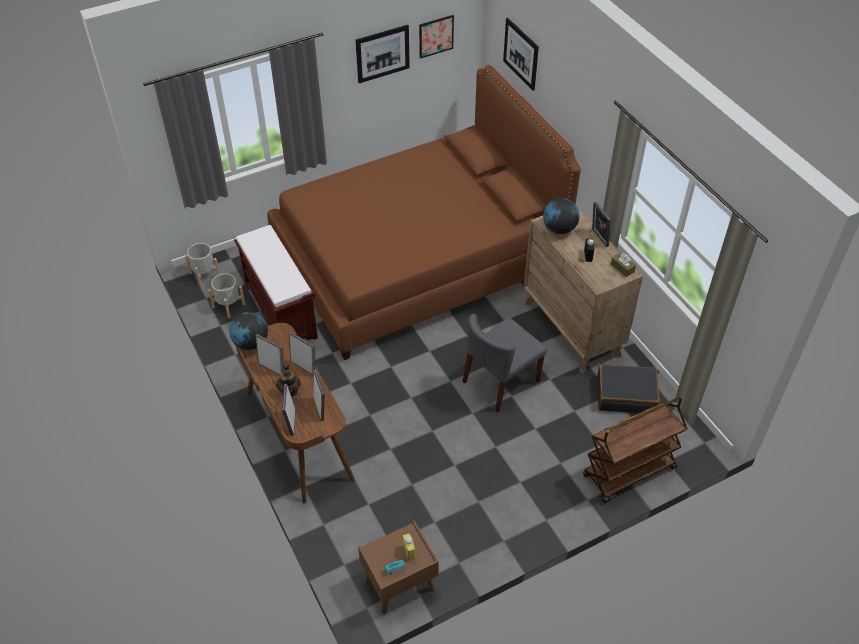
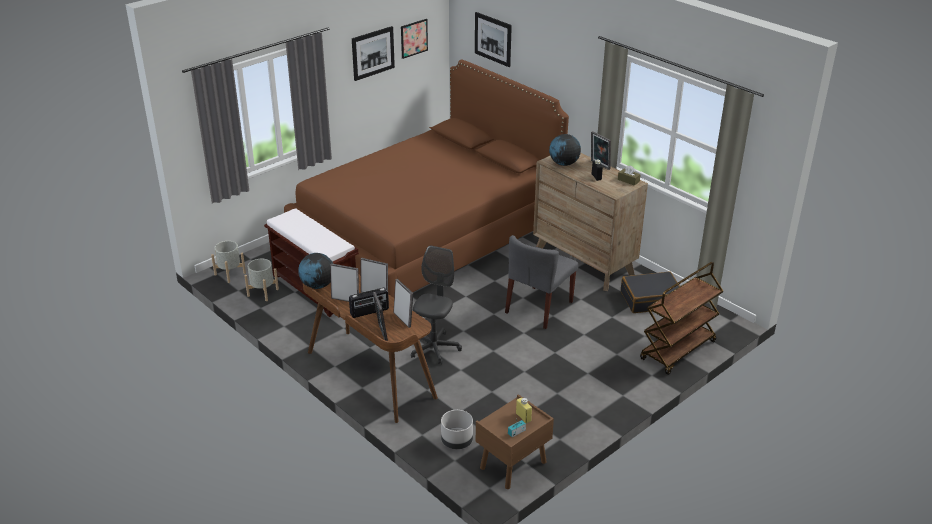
camera: 15 degrees left, 15 degrees down
teapot [276,363,301,397] -> radio [349,287,389,318]
none -> grey office chair [411,245,462,365]
none -> grey planter [441,410,473,449]

